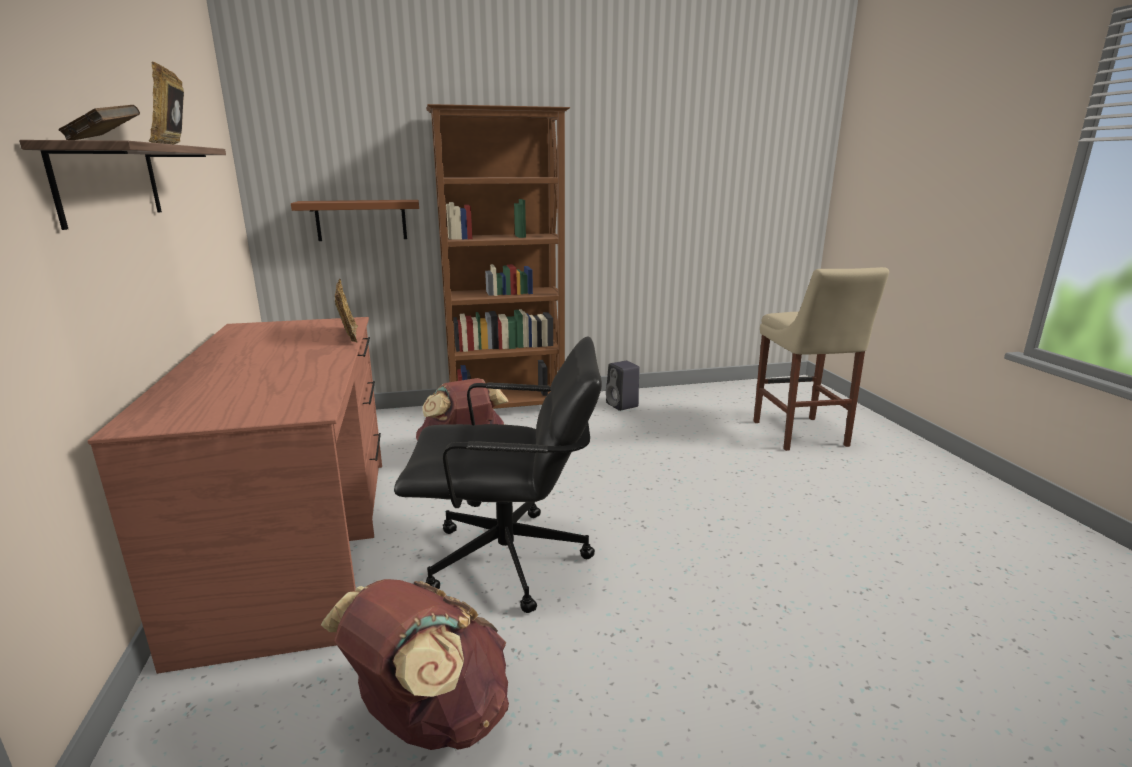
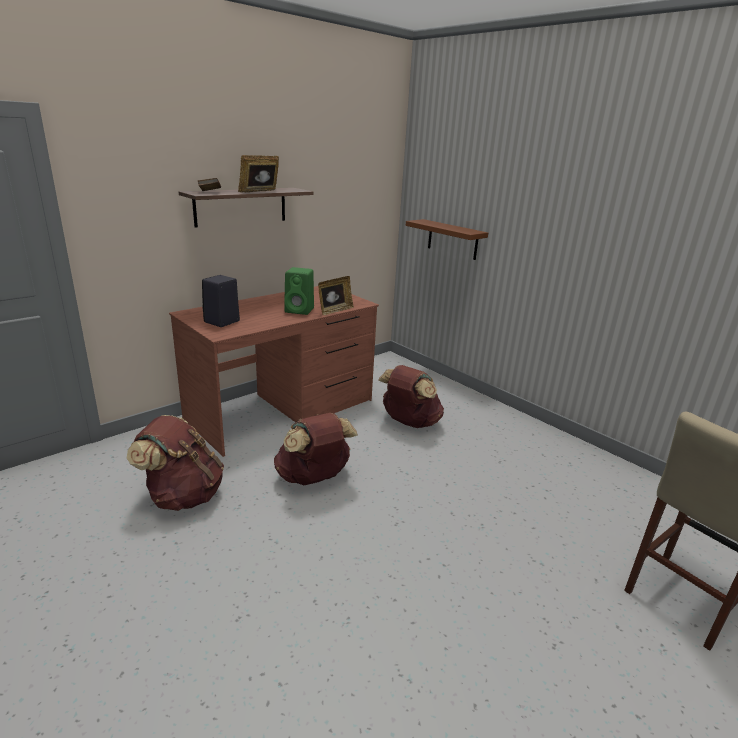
camera: 60 degrees right, 5 degrees up
black office chair [394,337,602,613] -> brown backpack [274,413,358,485]
brown bookcase [426,104,570,409] -> none
black speaker [606,361,640,411] -> black speaker moved to [202,275,240,327]
none -> green speaker [284,267,314,315]

